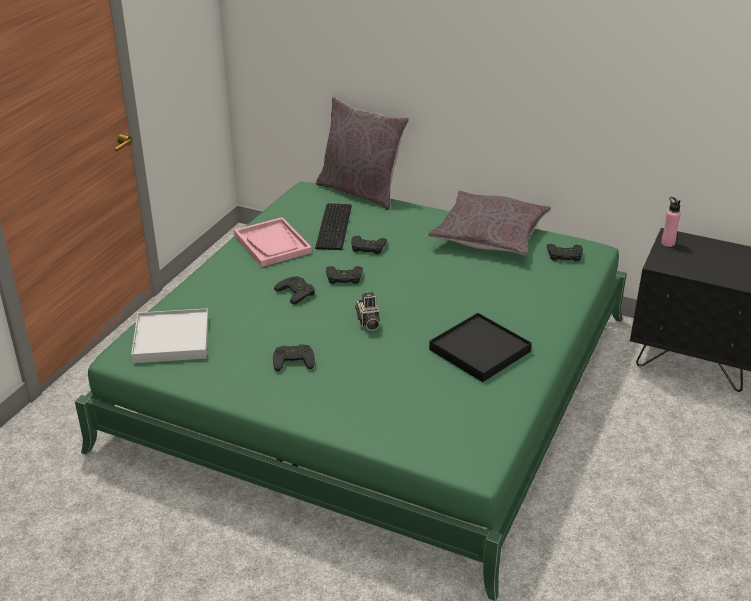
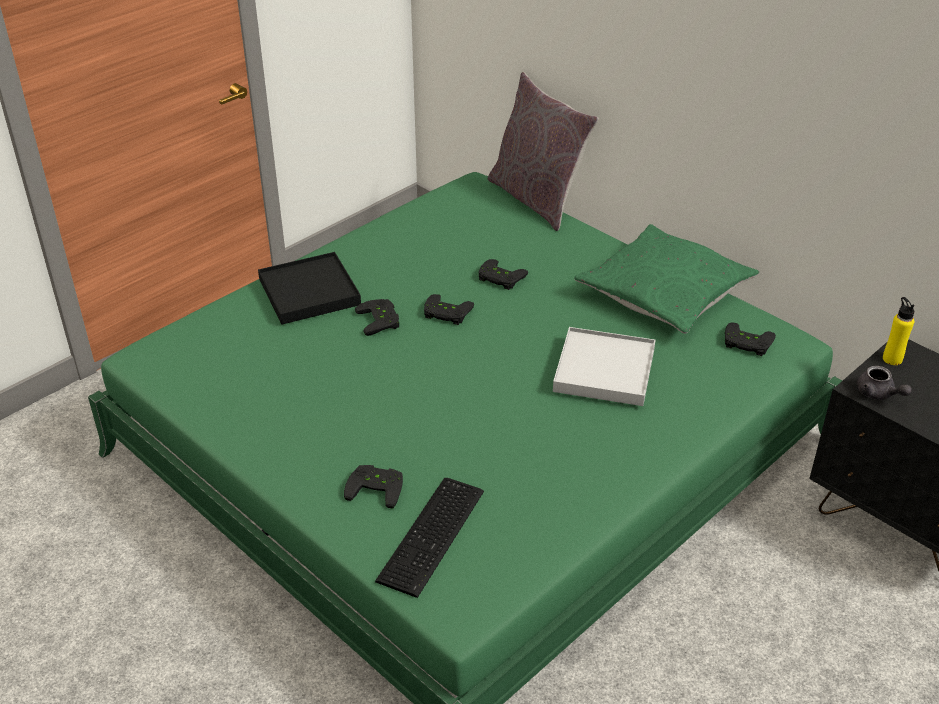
camera: 20 degrees right, 5 degrees up
white tray [131,308,209,363] -> white tray moved to [553,327,655,406]
pink tray [234,217,312,267] -> none
black game controller [273,345,315,371] -> black game controller moved to [344,465,403,508]
keyboard [315,203,352,250] -> keyboard moved to [375,478,484,598]
camera [355,292,380,331] -> none
grey pillow [428,191,551,255] -> green pillow [574,224,759,334]
black tray [429,313,532,382] -> black tray moved to [258,252,361,325]
pink bottle [661,197,681,247] -> yellow bottle [883,297,914,365]
none -> grey teapot [856,366,912,400]

